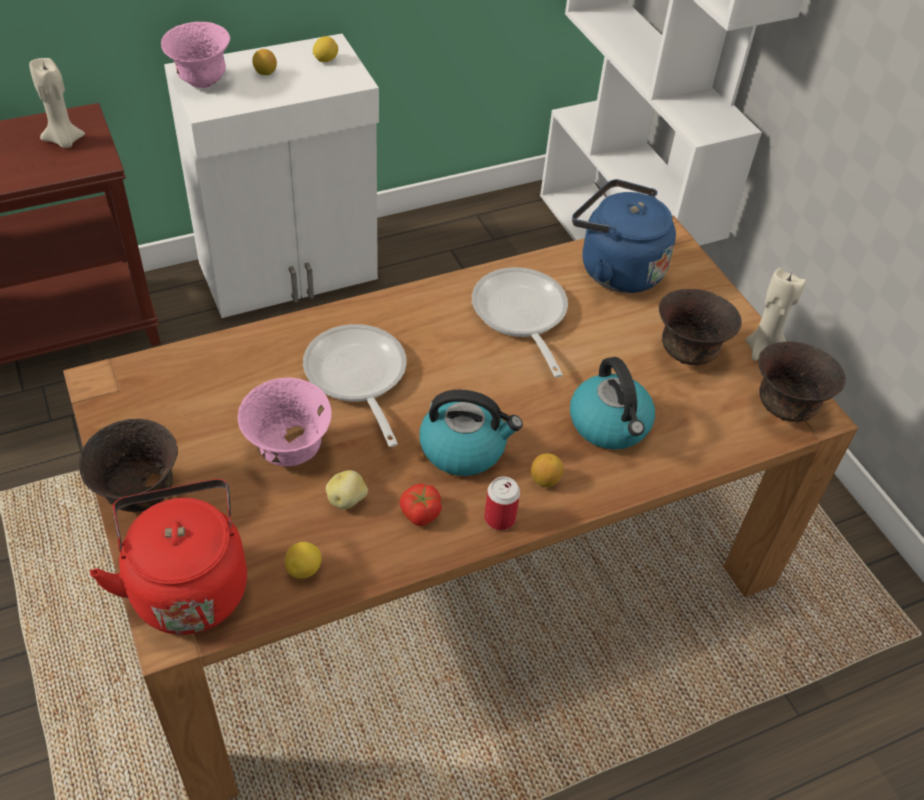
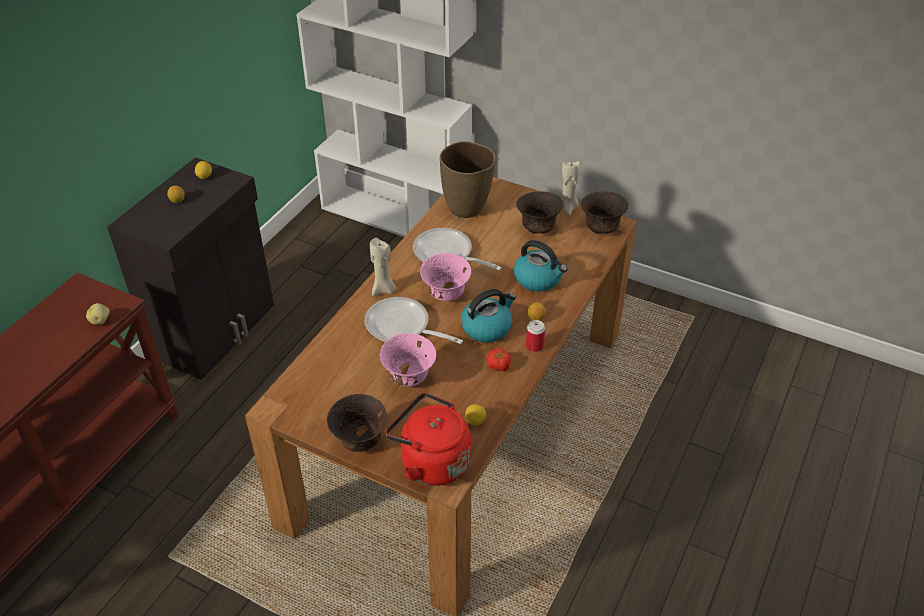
camera: 35 degrees left, 5 degrees down
beige candle [29,58,85,148] -> beige candle moved to [370,238,396,296]
pink bowl [161,22,230,88] -> pink bowl moved to [420,253,471,302]
white cabinet [164,34,379,318] -> black cabinet [107,157,274,380]
potato [326,470,368,510] -> potato moved to [86,303,110,325]
blue kettle [572,179,676,293] -> brown vase [440,141,495,218]

